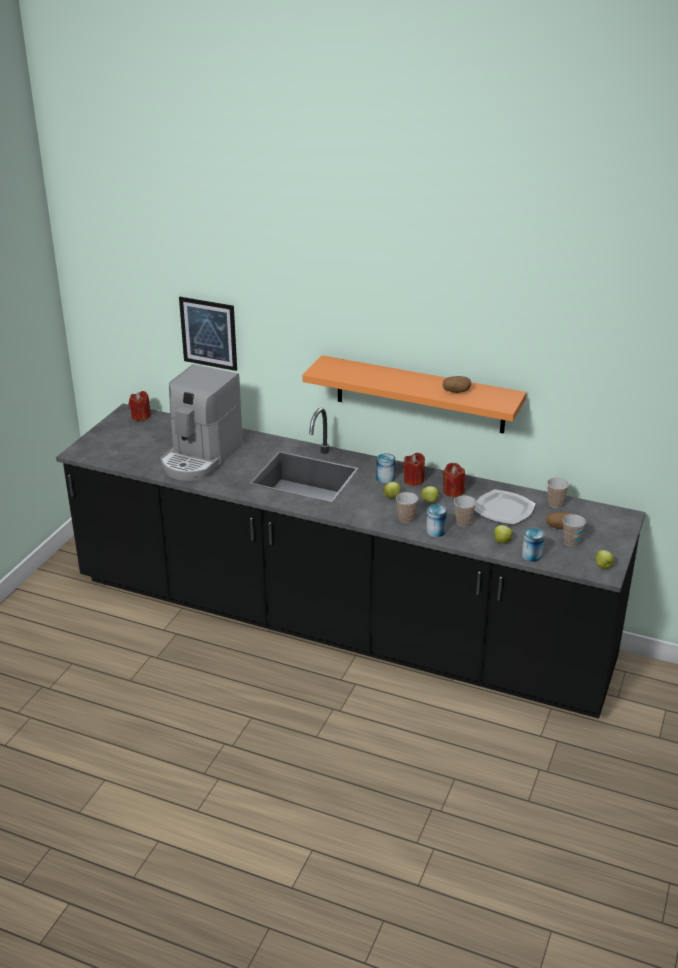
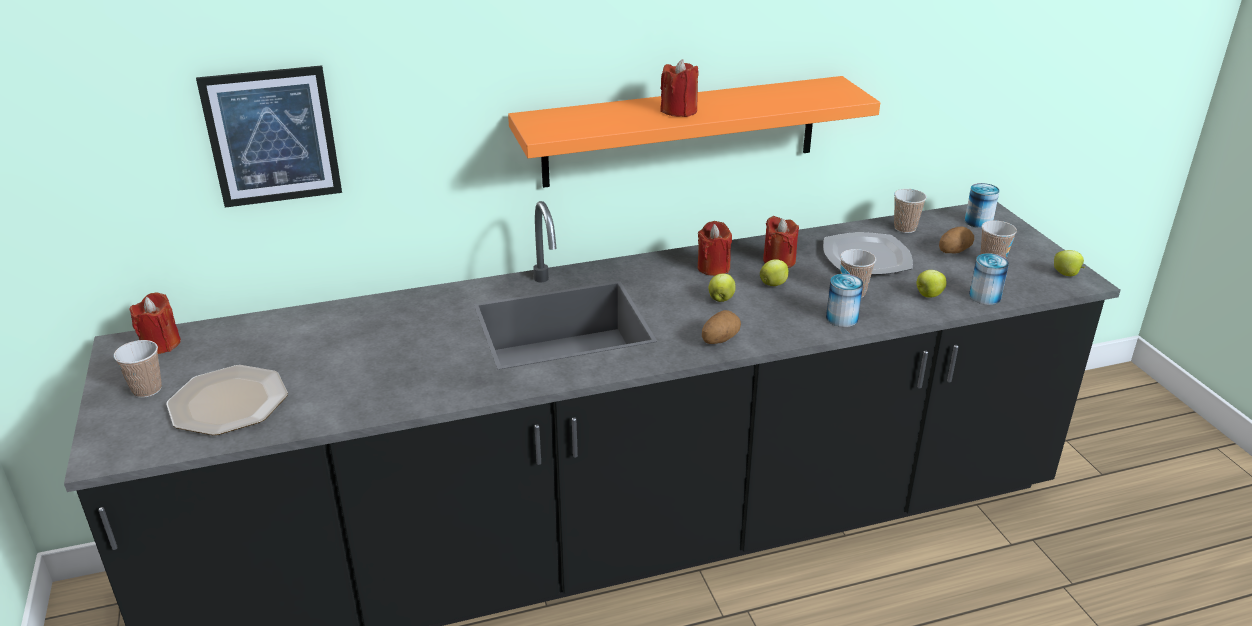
camera: 40 degrees left, 0 degrees up
coffee machine [160,364,243,481] -> none
can [376,453,395,484] -> can moved to [965,183,1000,228]
cup [396,492,418,523] -> cup moved to [114,340,162,398]
potato [443,376,471,393] -> potato moved to [702,310,741,344]
none -> plate [166,365,288,435]
none -> red candle [660,59,698,117]

